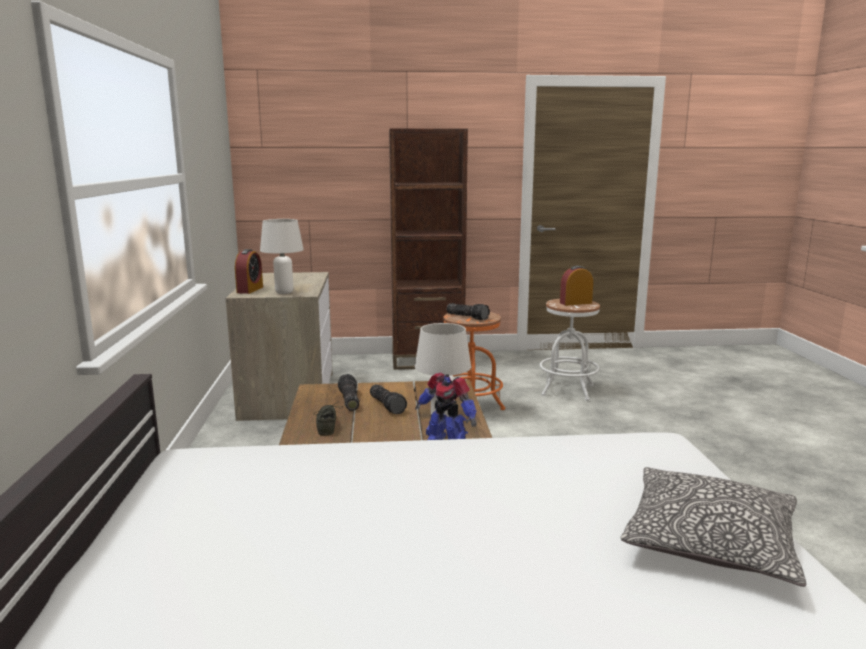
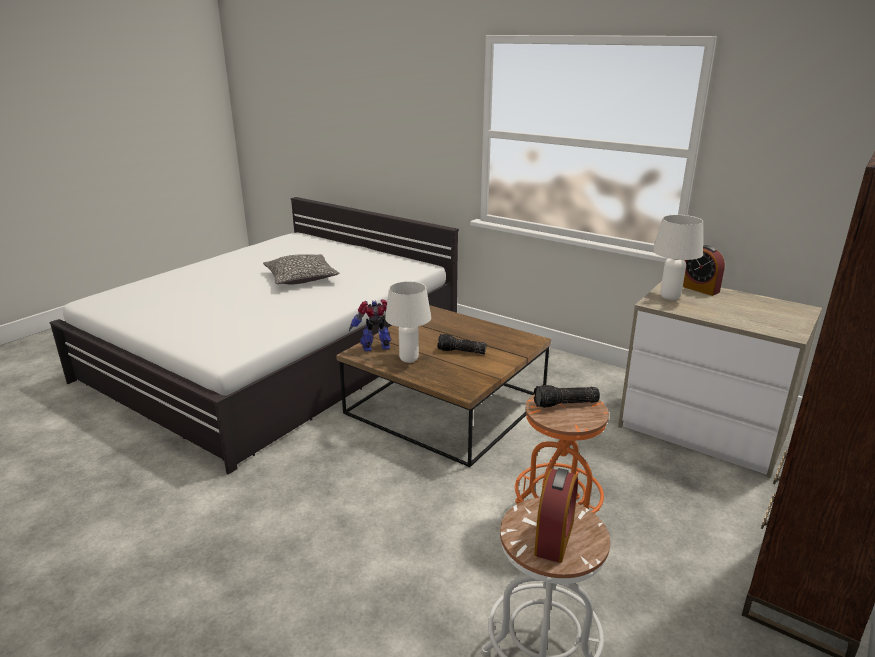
camera: 130 degrees right, 10 degrees up
grey shoe [315,401,343,436] -> none
flashlight [338,374,359,411] -> none
pillow [620,467,806,587] -> pillow moved to [263,254,339,285]

